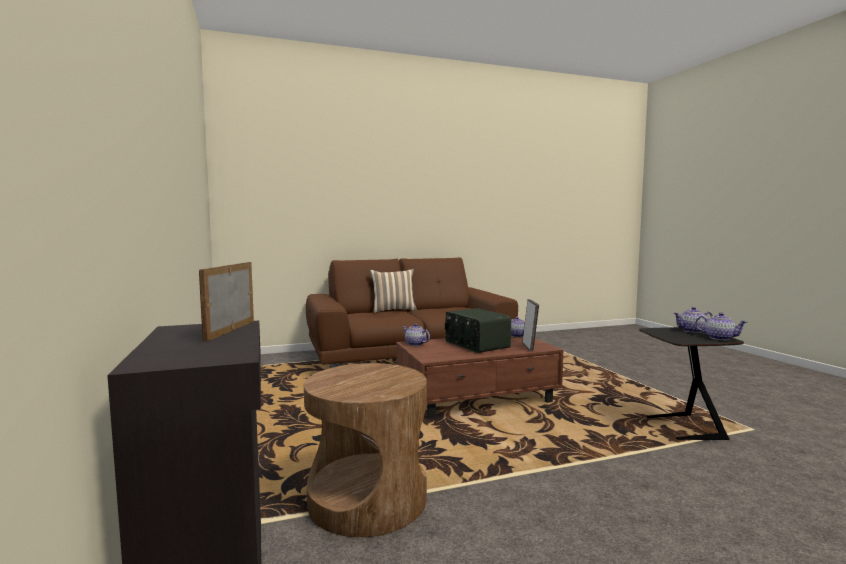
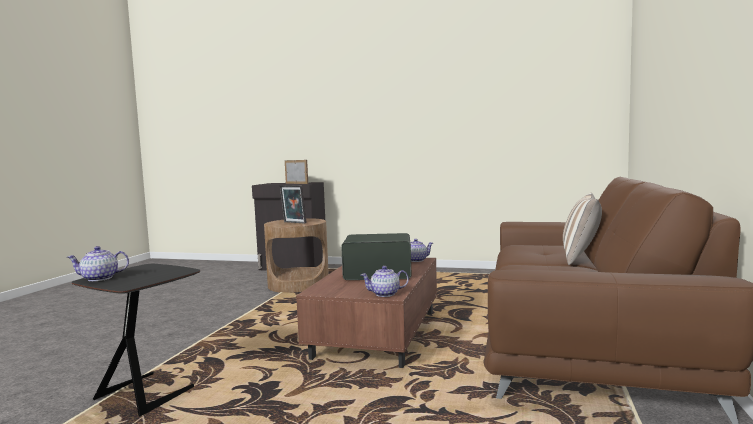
camera: 125 degrees right, 0 degrees up
picture frame [522,299,539,351] -> picture frame moved to [280,185,307,224]
teapot [673,307,713,333] -> none

